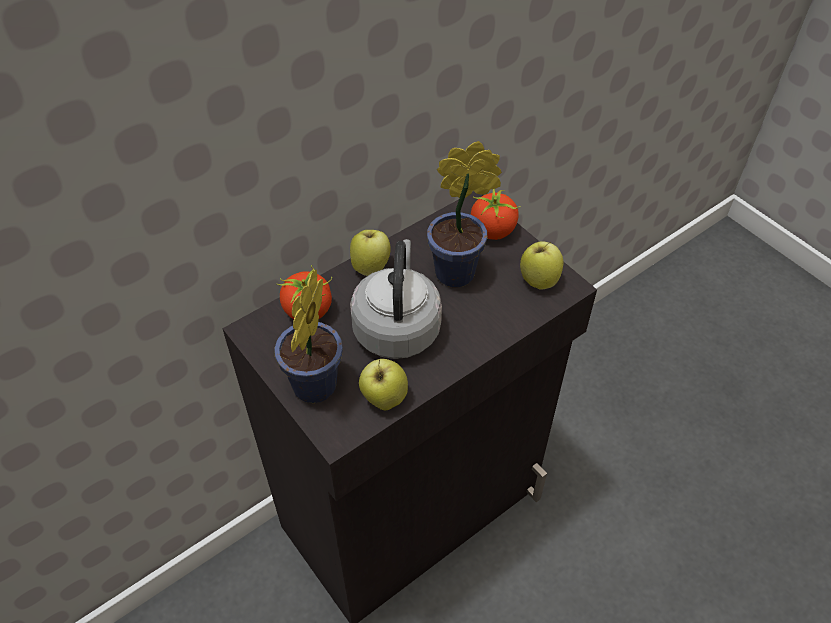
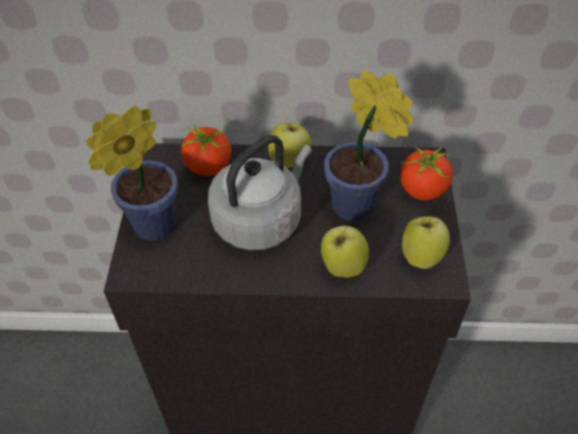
camera: 40 degrees right, 0 degrees up
apple [359,359,408,410] -> apple moved to [321,226,369,278]

